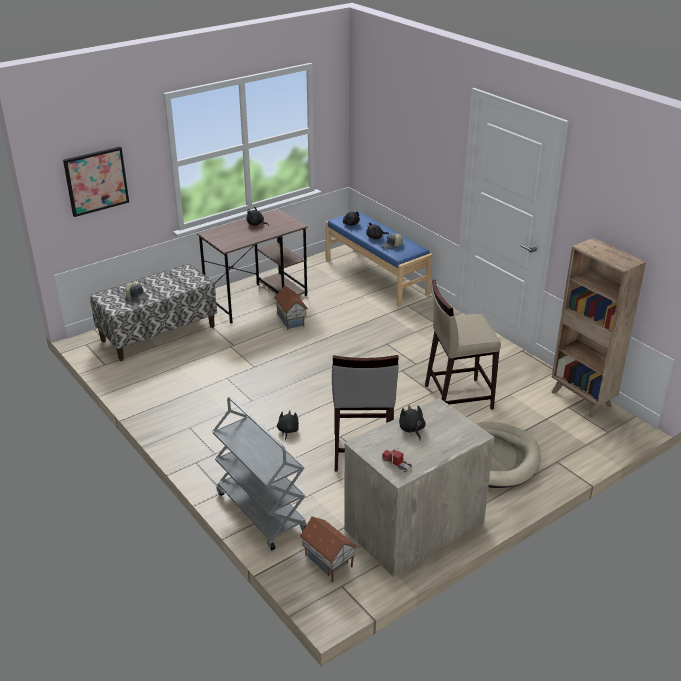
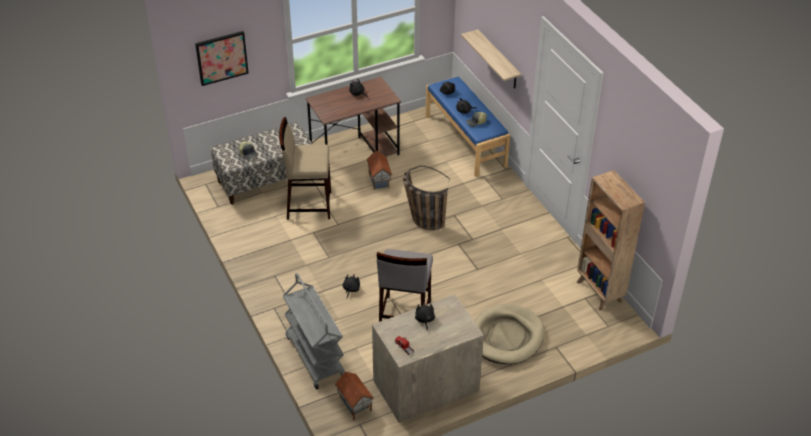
camera: 10 degrees right, 10 degrees up
beige stool [425,279,501,410] -> beige stool moved to [279,117,331,220]
none -> basket [403,166,450,230]
none -> shelf [461,29,521,88]

